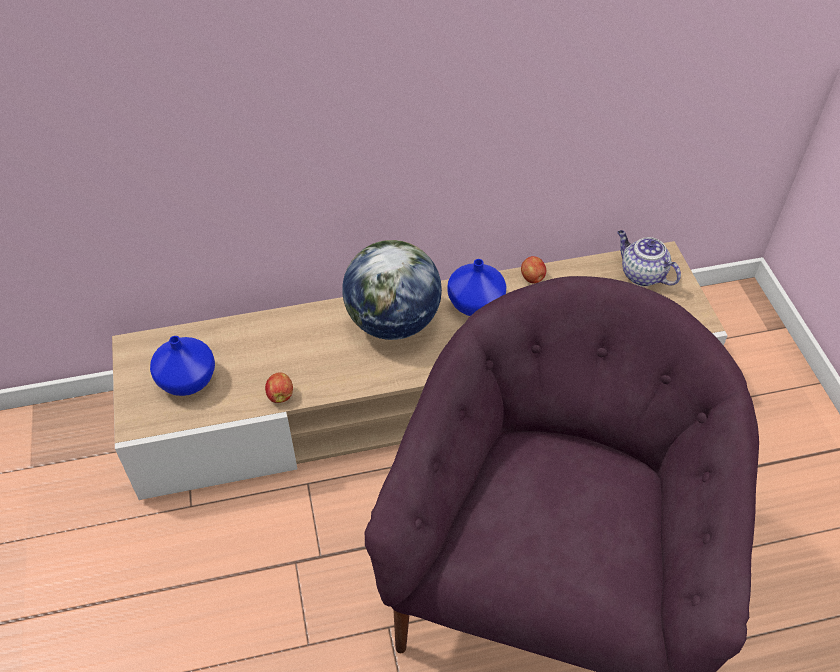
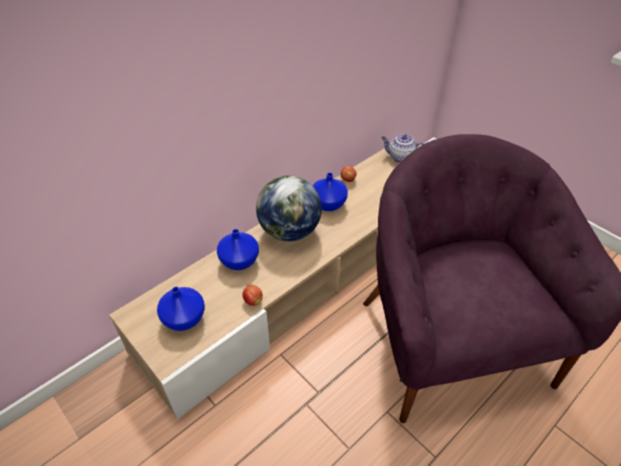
camera: 30 degrees left, 5 degrees down
none -> blue vase [217,229,259,270]

